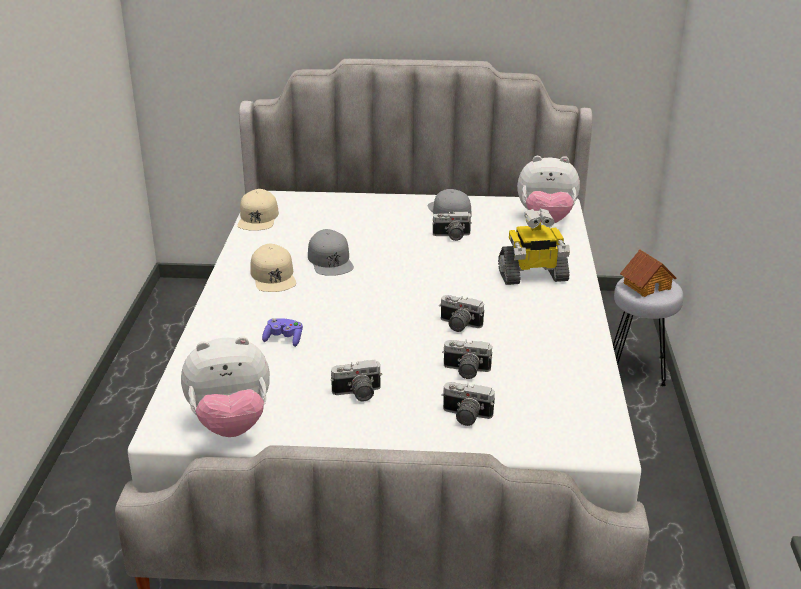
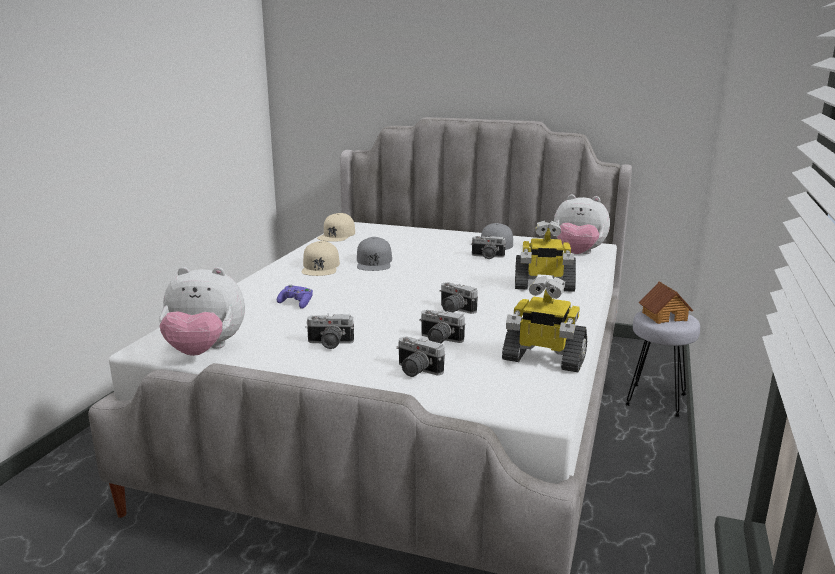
camera: 15 degrees right, 10 degrees down
none -> toy robot [502,276,587,372]

